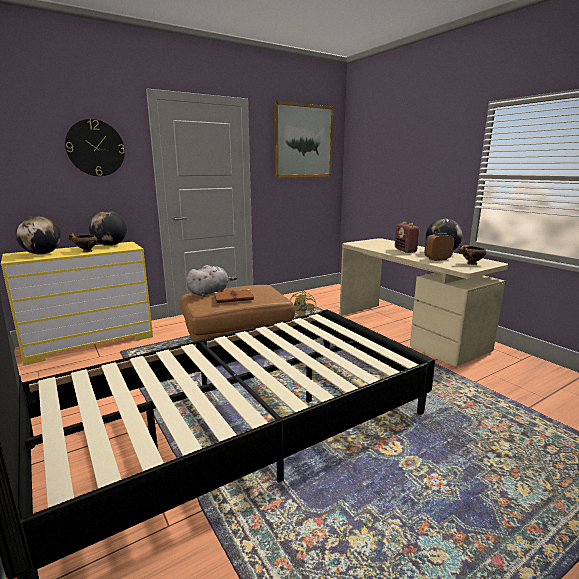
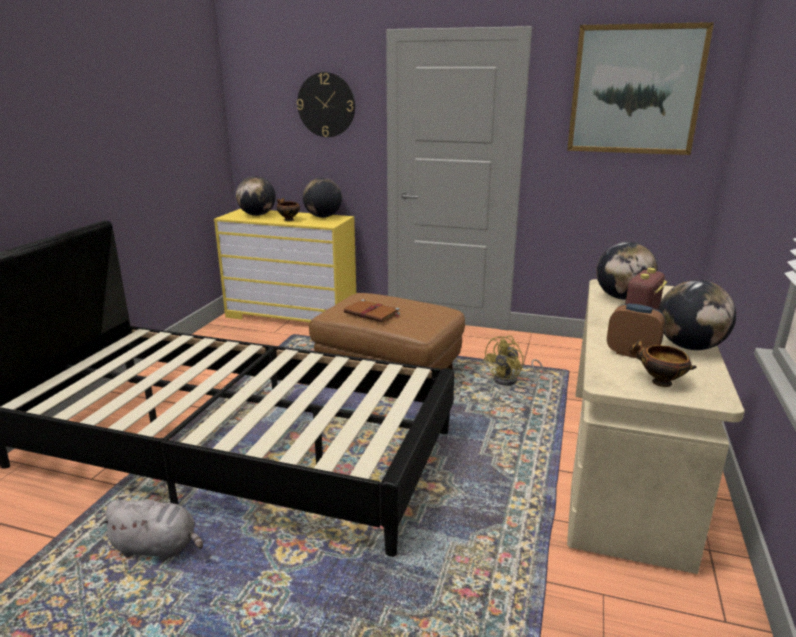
camera: 50 degrees right, 5 degrees up
grey plush toy [187,265,237,297] -> grey plush toy moved to [99,500,203,561]
none -> globe [596,242,658,300]

